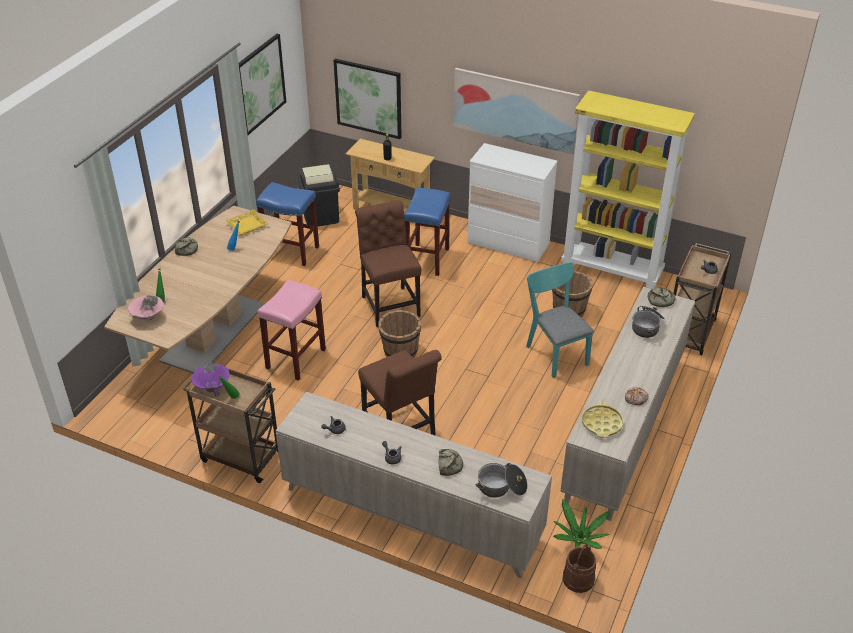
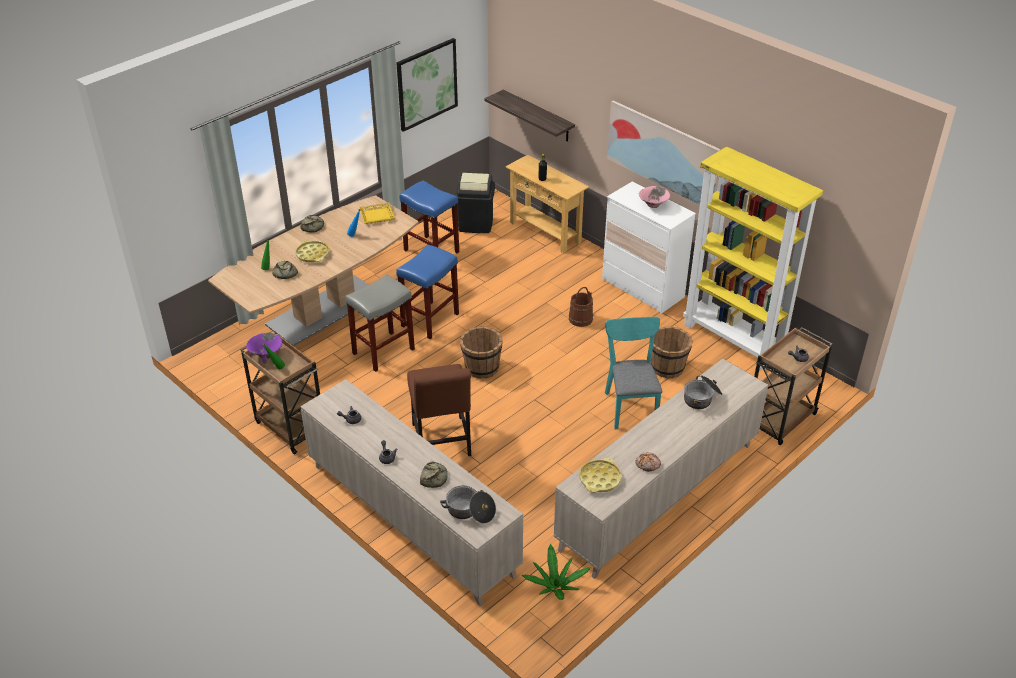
camera: 20 degrees right, 0 degrees up
pink bowl [128,295,164,321] -> pink bowl moved to [639,186,670,208]
pink stool [258,280,326,381] -> grey stool [345,274,415,372]
picture [334,59,402,139] -> shelf [485,90,575,142]
brown chair [355,200,422,327] -> none
blue stool [404,188,450,276] -> blue stool moved to [396,244,459,339]
brown bucket [562,544,596,593] -> brown bucket moved to [569,287,593,327]
bread [648,287,676,307] -> bread moved to [272,261,298,279]
none -> yellow tray [296,240,329,262]

